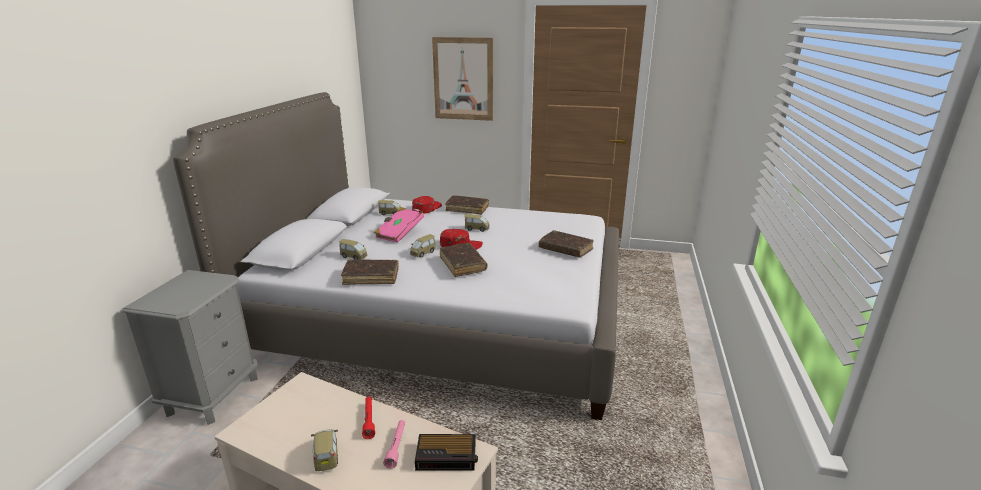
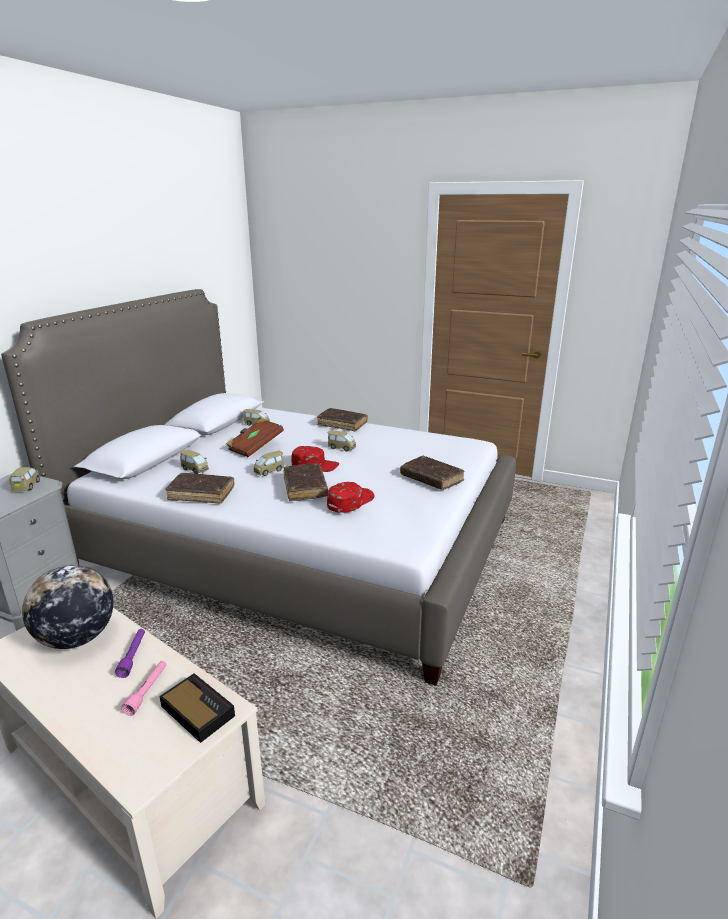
camera: 10 degrees right, 0 degrees up
toy car [311,429,338,471] -> toy car moved to [9,467,40,491]
red flashlight [362,396,375,439] -> purple flashlight [115,629,145,678]
pink book [373,207,424,243] -> brown book [226,418,284,457]
red cap [412,196,442,214] -> red cap moved to [327,482,374,513]
alarm clock [415,434,478,471] -> alarm clock turned 150 degrees counterclockwise [159,673,235,743]
picture [432,37,493,121] -> none
none -> globe [22,565,113,649]

